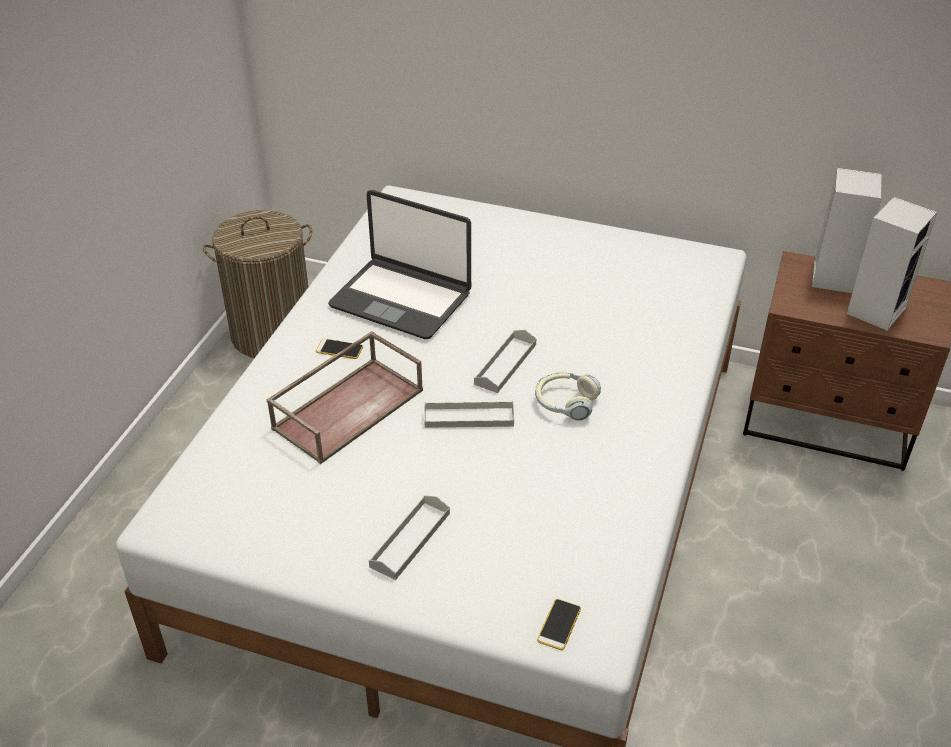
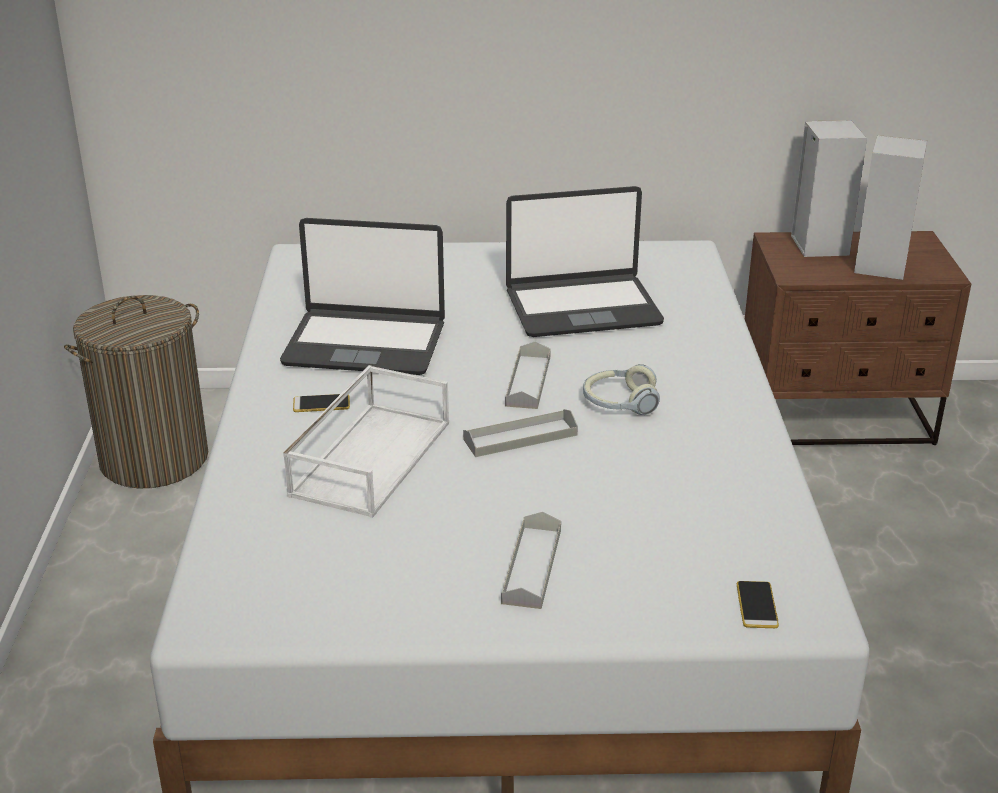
camera: 20 degrees left, 10 degrees down
brown tray [267,331,423,464] -> white tray [283,365,449,518]
none -> laptop [506,186,664,337]

